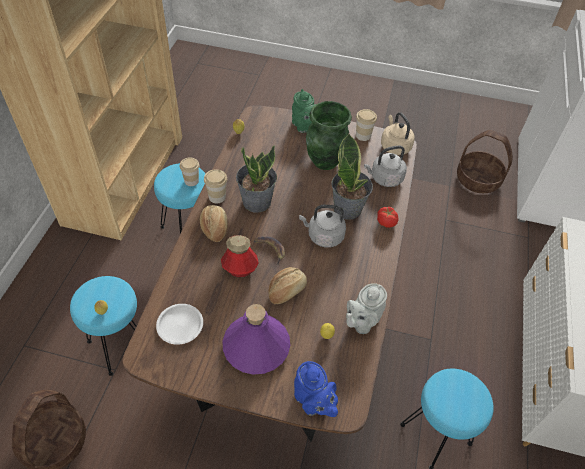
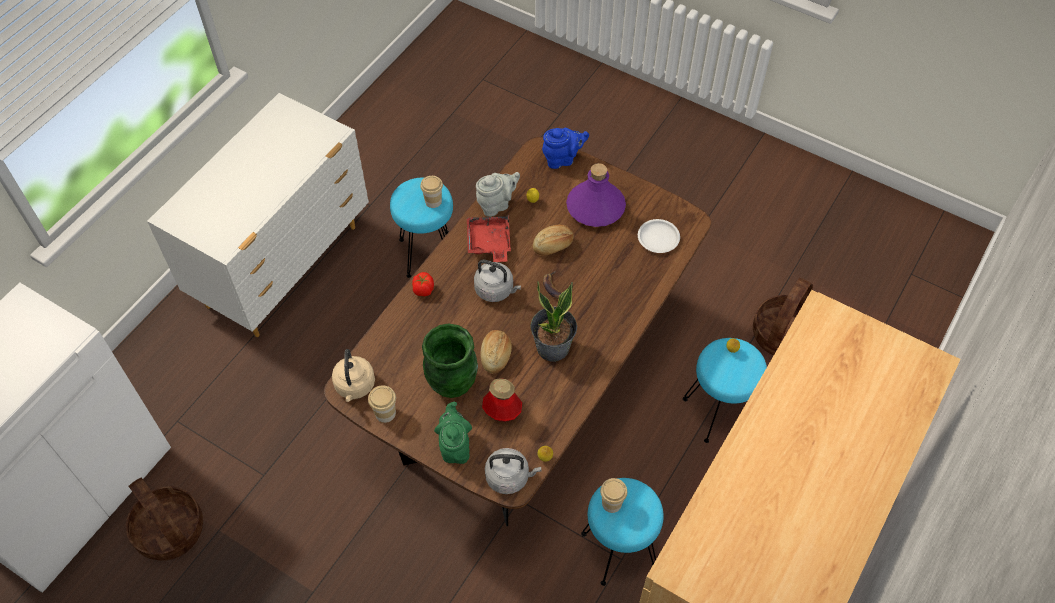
camera: 160 degrees left, 5 degrees up
bread [200,205,228,242] -> bread moved to [480,330,512,374]
cup [204,169,227,203] -> cup moved to [420,176,443,208]
bottle [221,235,259,278] -> bottle moved to [482,378,522,422]
blue teapot [294,361,338,417] -> blue teapot turned 90 degrees clockwise [542,128,589,169]
potted plant [331,134,373,220] -> none
grey kettle [364,146,407,187] -> grey kettle moved to [485,448,541,494]
none -> red tray [467,214,511,262]

